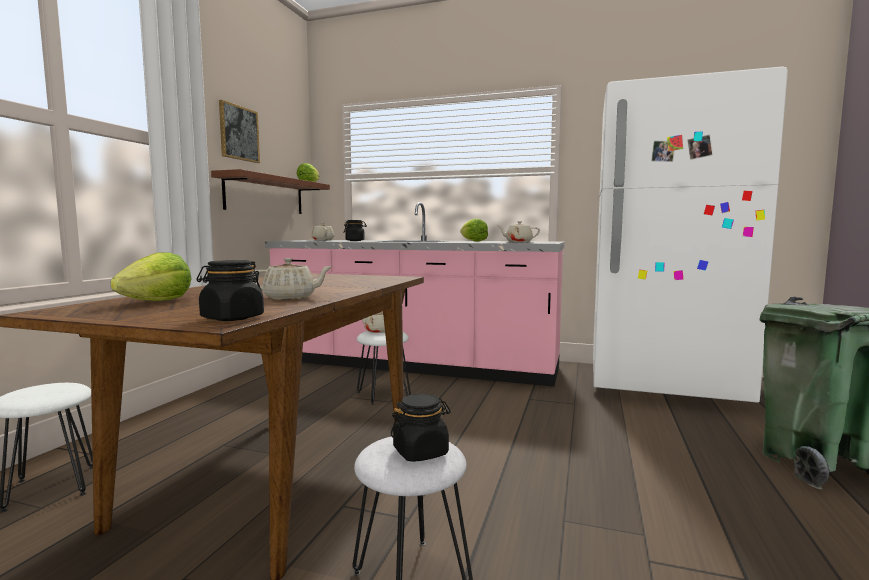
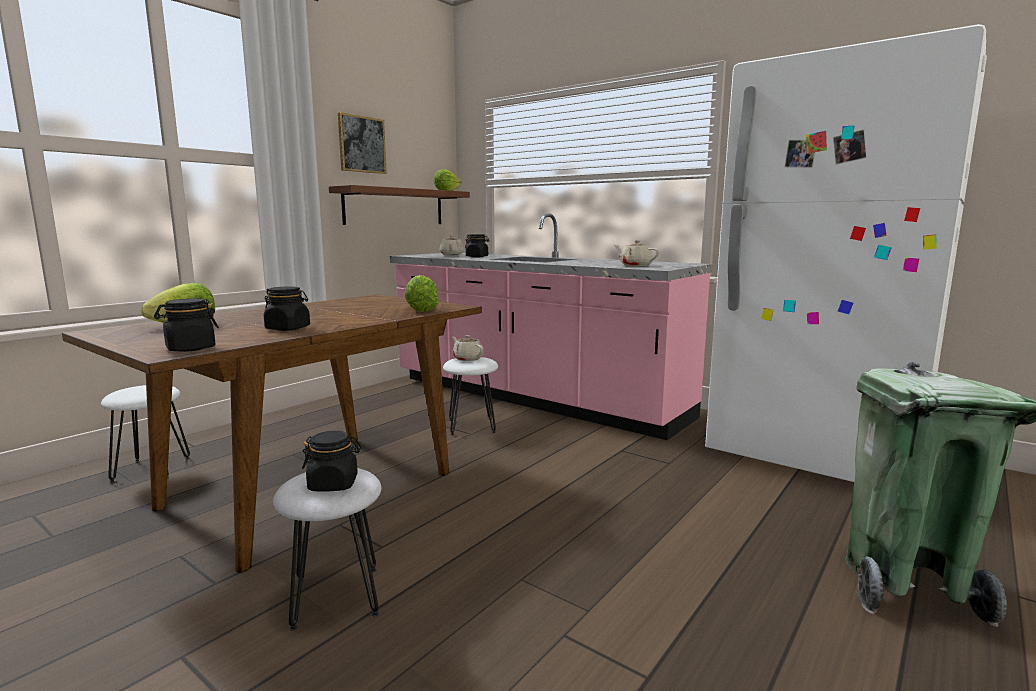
camera: 20 degrees right, 5 degrees up
beige teapot [252,258,333,300] -> black jar [264,286,310,331]
lettuce [460,219,488,241] -> lettuce moved to [404,275,439,312]

